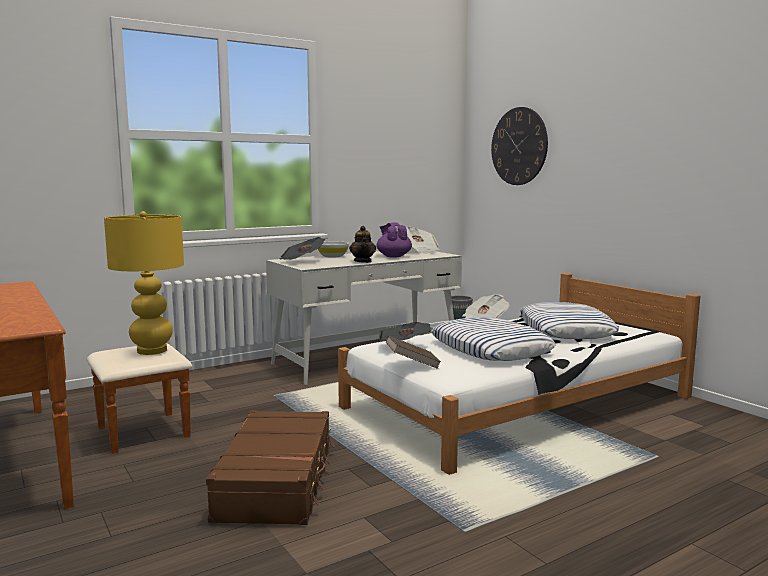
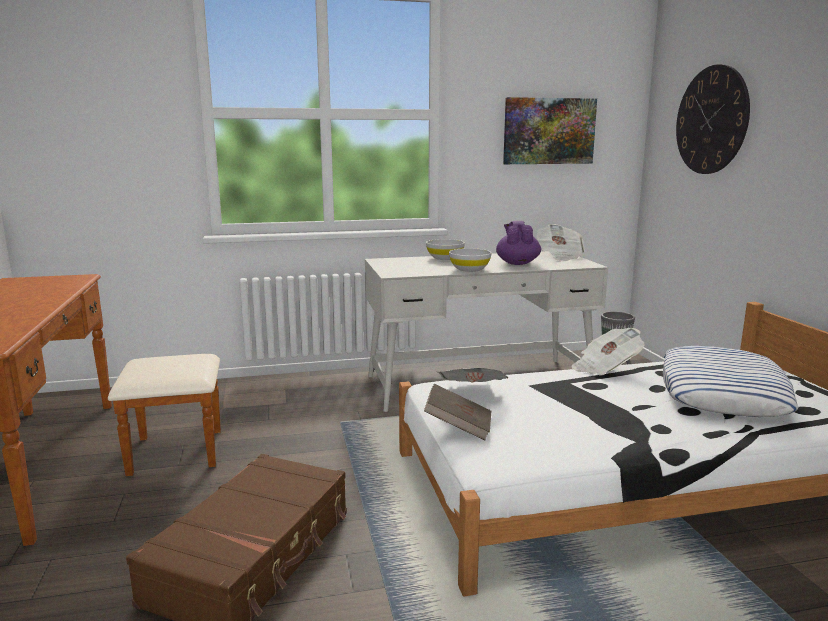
camera: 20 degrees right, 5 degrees up
yellow table lamp [104,211,184,355] -> none
newspaper [280,237,325,260] -> none
teapot [349,226,376,263] -> white bowl [449,248,492,272]
pillow [431,317,556,361] -> none
none -> picture [503,97,597,164]

